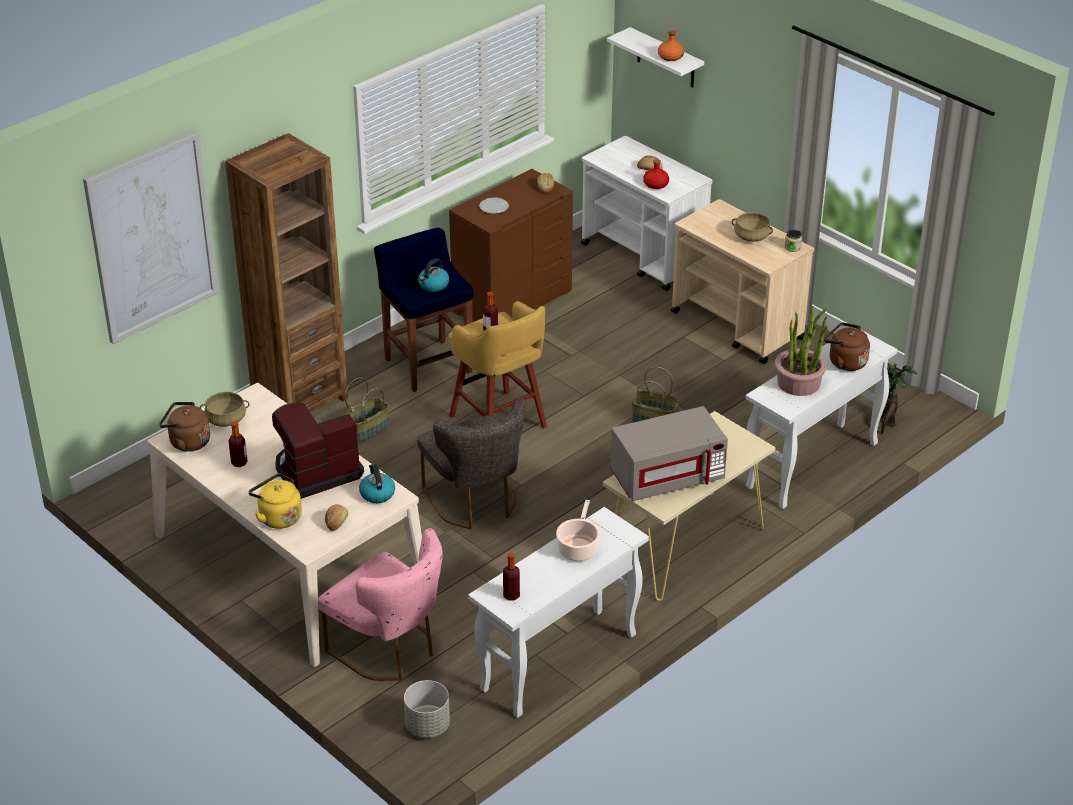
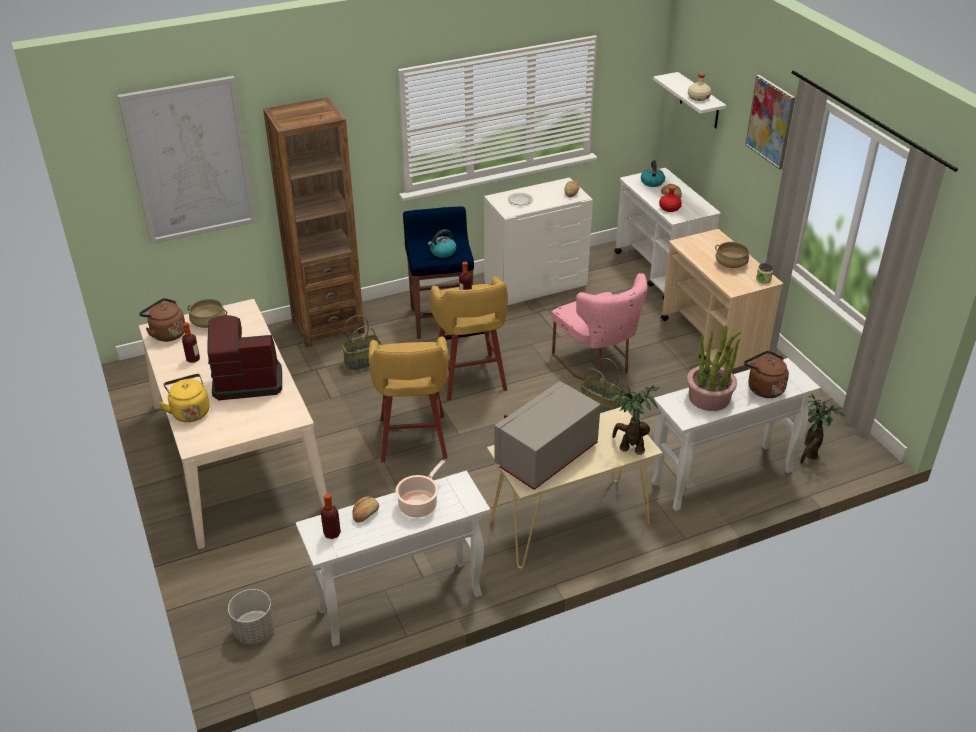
camera: 20 degrees right, 0 degrees up
pink chair [318,528,443,681] -> pink chair moved to [552,273,647,380]
bread [325,504,348,531] -> bread moved to [353,496,379,523]
kettle [359,464,395,503] -> kettle moved to [641,160,665,187]
grey chair [417,398,525,529] -> yellow stool [369,336,448,462]
brown dresser [449,169,573,322] -> white dresser [484,177,593,307]
grey microwave [611,406,728,501] -> grey microwave turned 135 degrees clockwise [494,381,601,490]
orange bottle [658,30,684,61] -> beige bottle [688,73,711,101]
none -> potted plant [606,385,659,455]
none -> picture [745,75,795,170]

